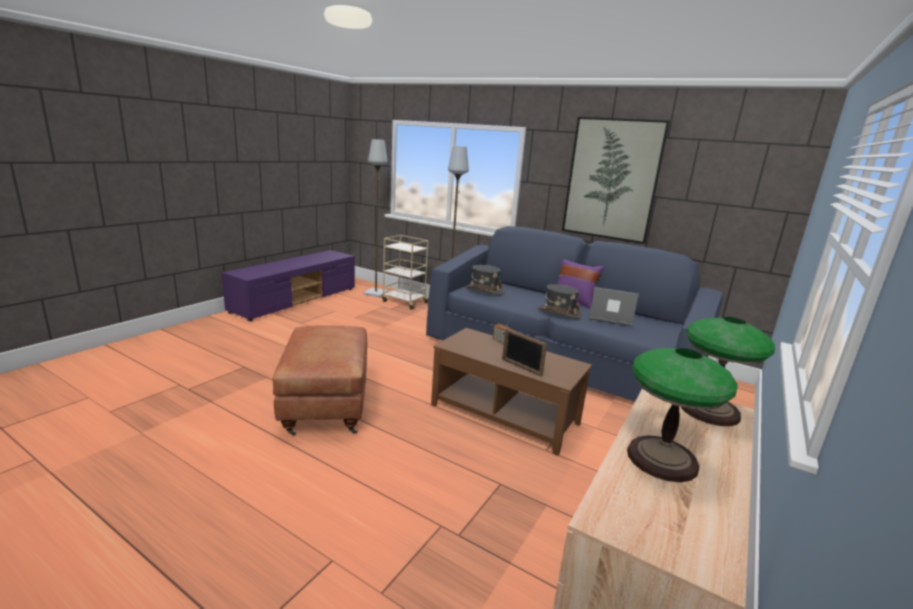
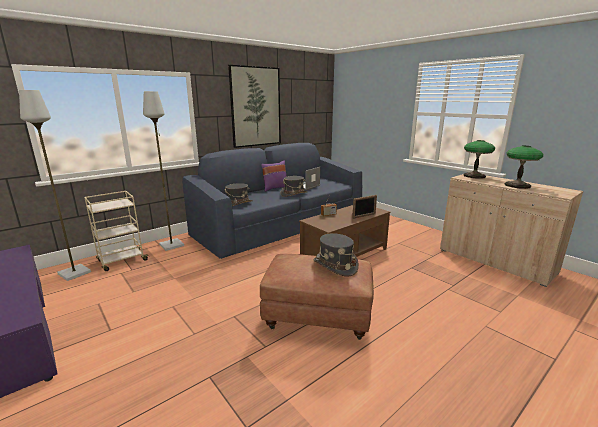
camera: 70 degrees left, 0 degrees up
none -> grey hat [313,233,359,277]

